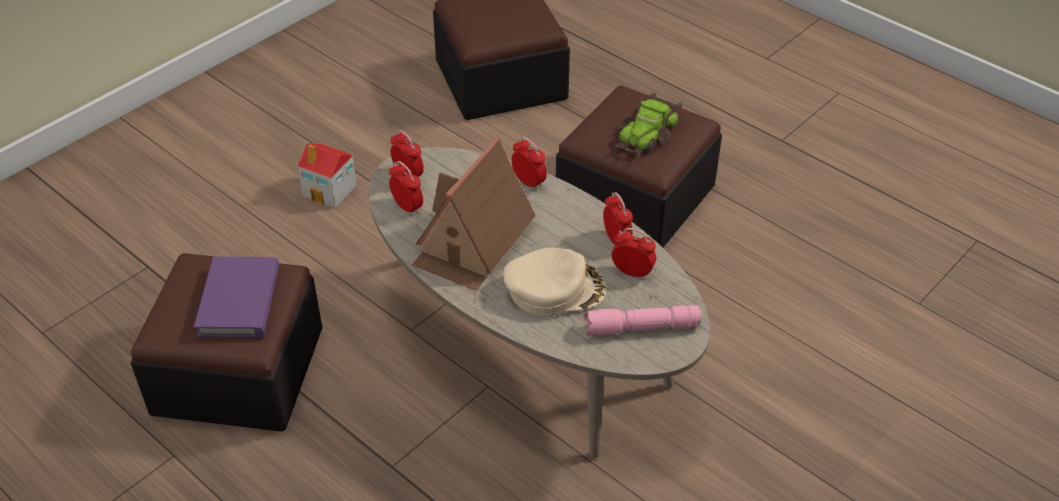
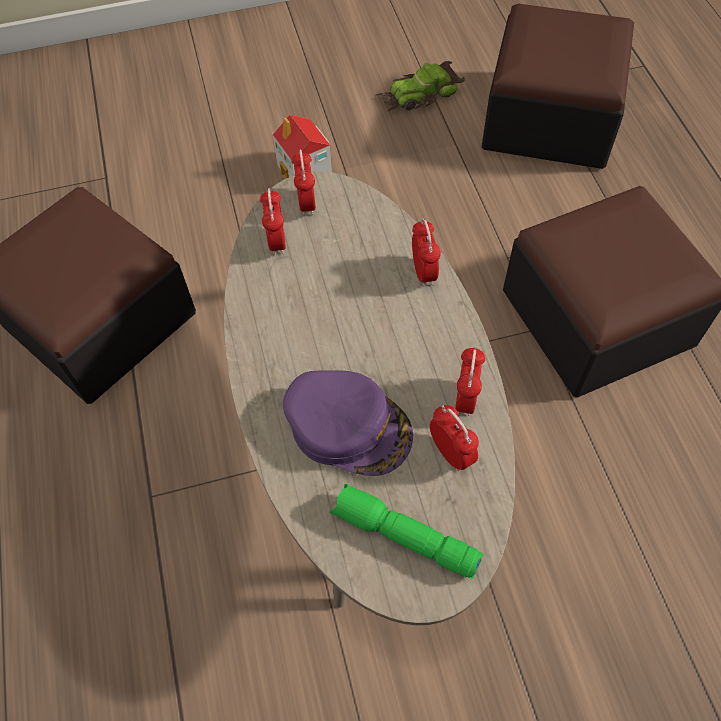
camera: 35 degrees right, 15 degrees up
purple book [194,257,279,338] -> none
toy house [412,136,536,291] -> none
beige cap [503,248,607,317] -> purple cap [283,371,413,476]
pink flashlight [583,305,702,336] -> green flashlight [330,484,483,579]
toy car [610,93,682,159] -> toy car moved to [376,61,465,112]

